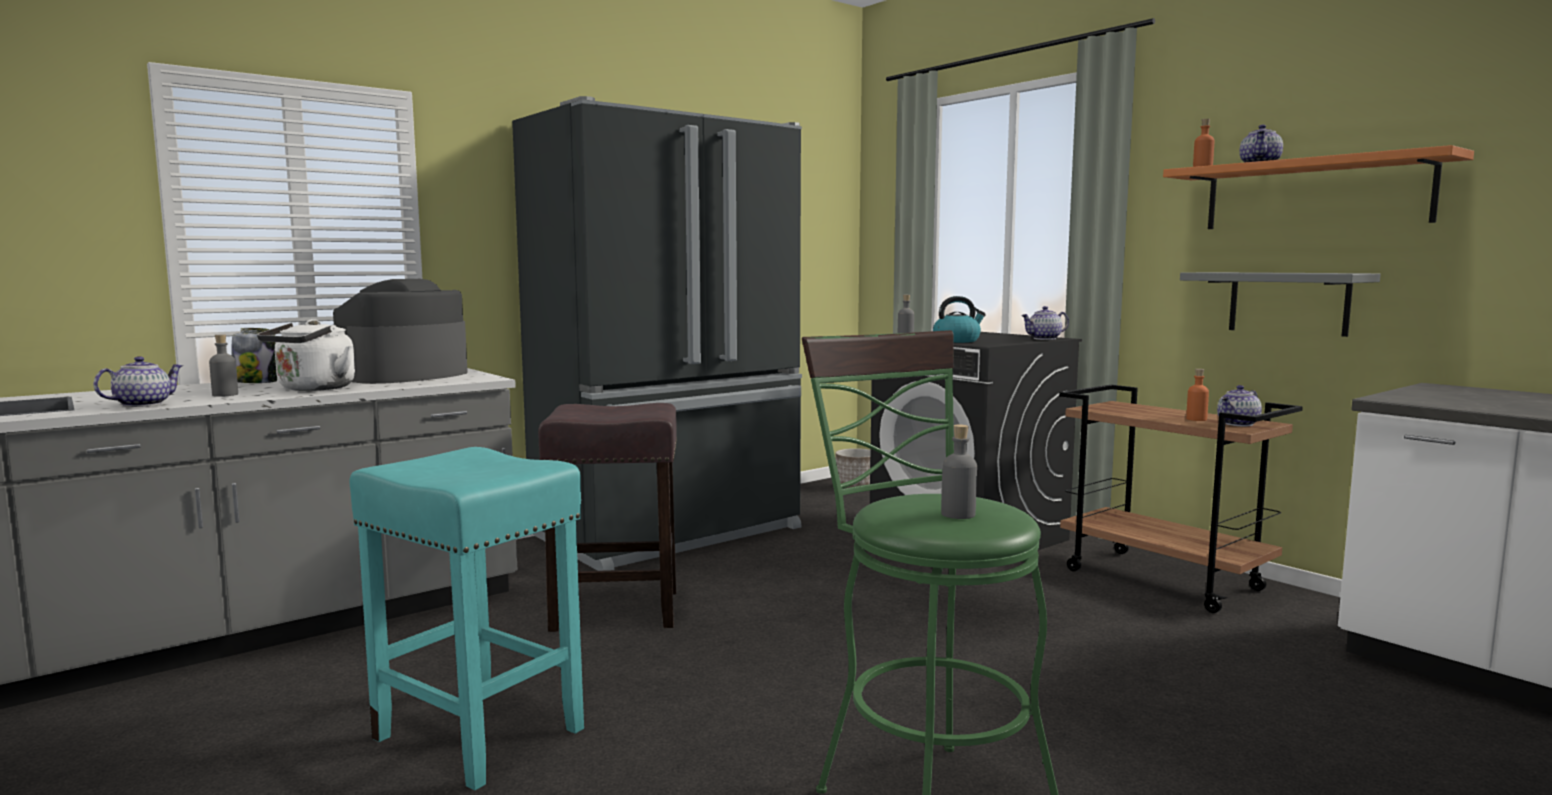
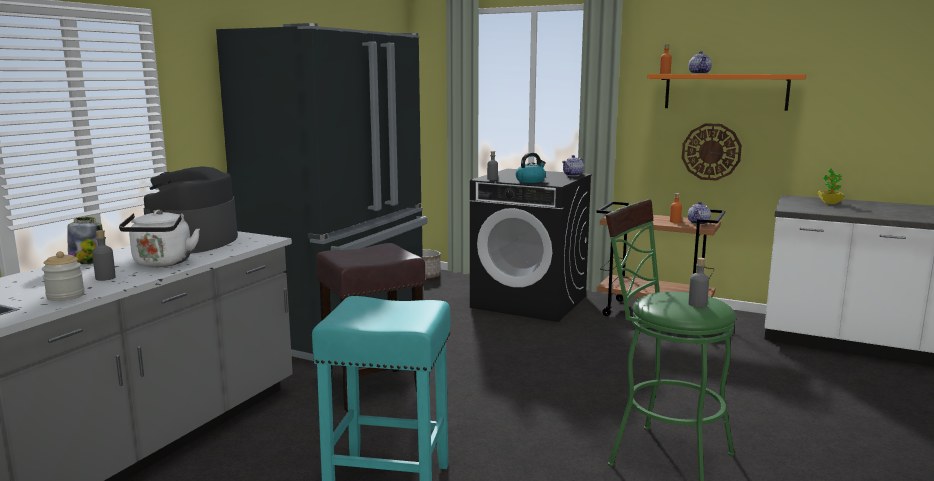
camera: 25 degrees left, 5 degrees up
teapot [93,356,183,407] -> jar [42,251,85,301]
grey shelf [1180,272,1381,337] -> wall clock [682,123,742,181]
none -> potted plant [818,168,845,204]

